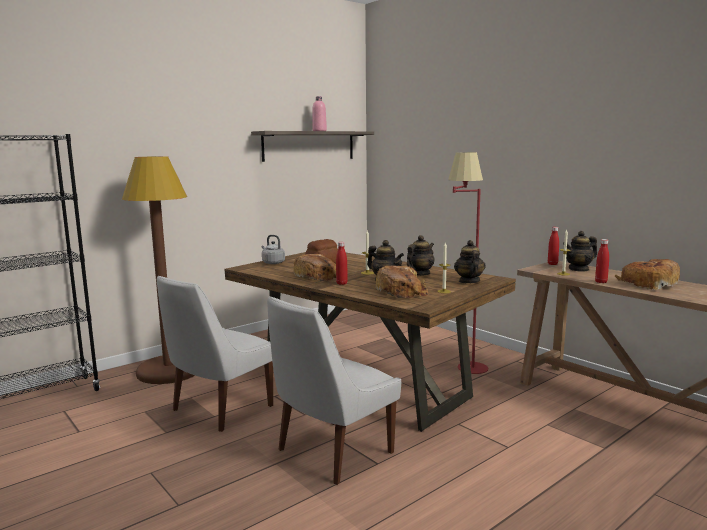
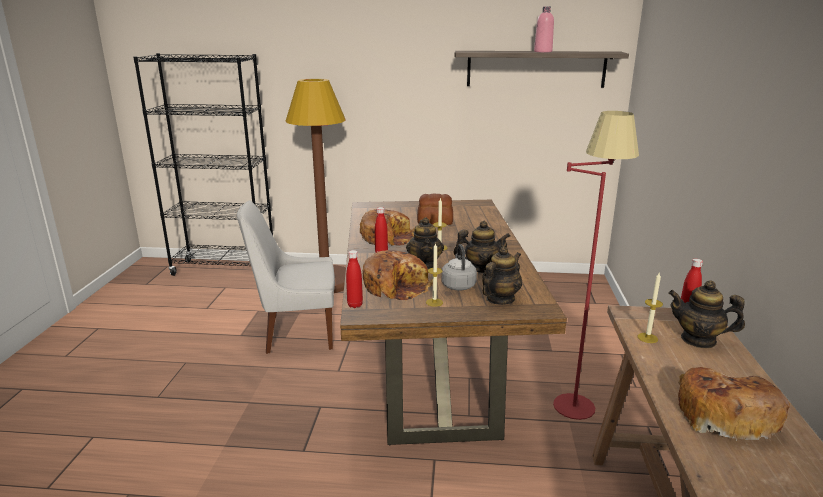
camera: 45 degrees right, 10 degrees up
grey kettle [262,235,285,264] -> grey kettle moved to [442,244,477,290]
white chair [267,296,401,485] -> none
red bottle [595,239,609,283] -> red bottle moved to [346,250,363,308]

